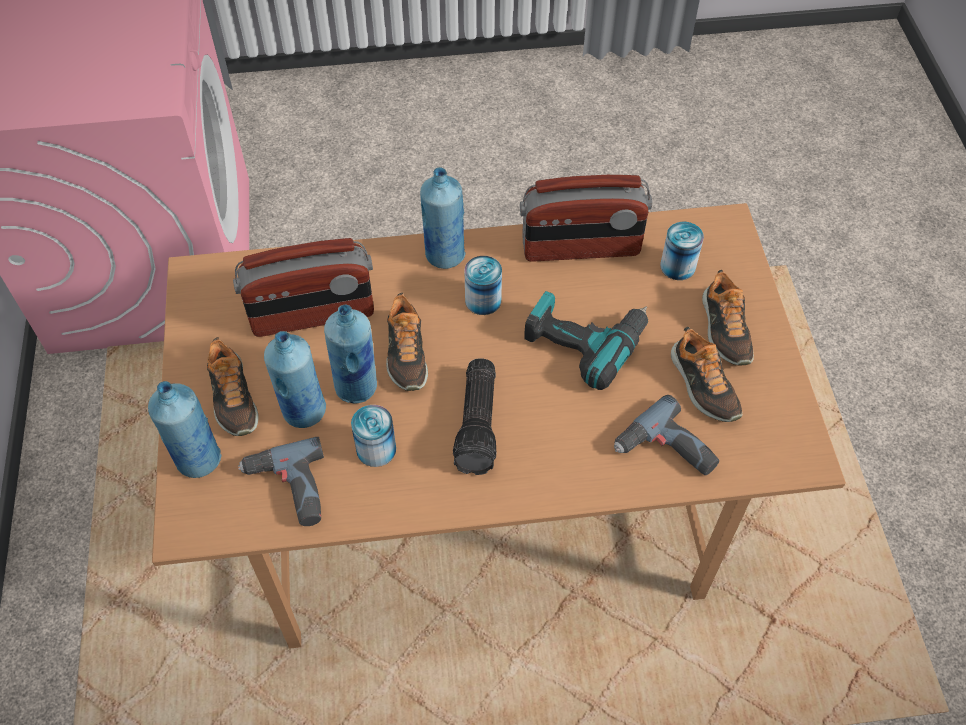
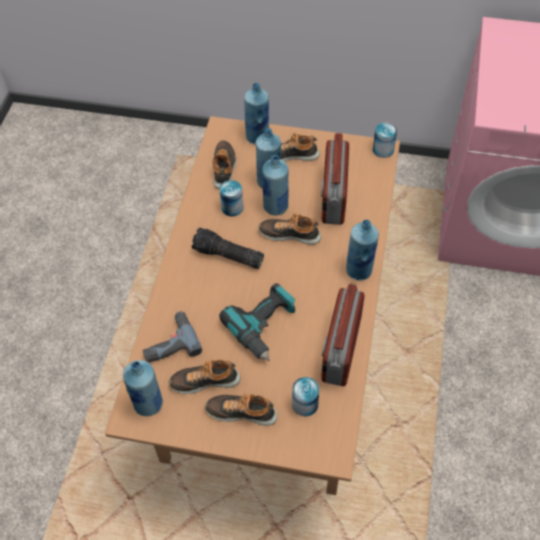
camera: 110 degrees right, 0 degrees up
power drill [238,437,324,526] -> shoe [213,140,237,189]
can [465,256,502,315] -> can moved to [373,122,397,158]
none -> blue bottle [123,360,163,416]

